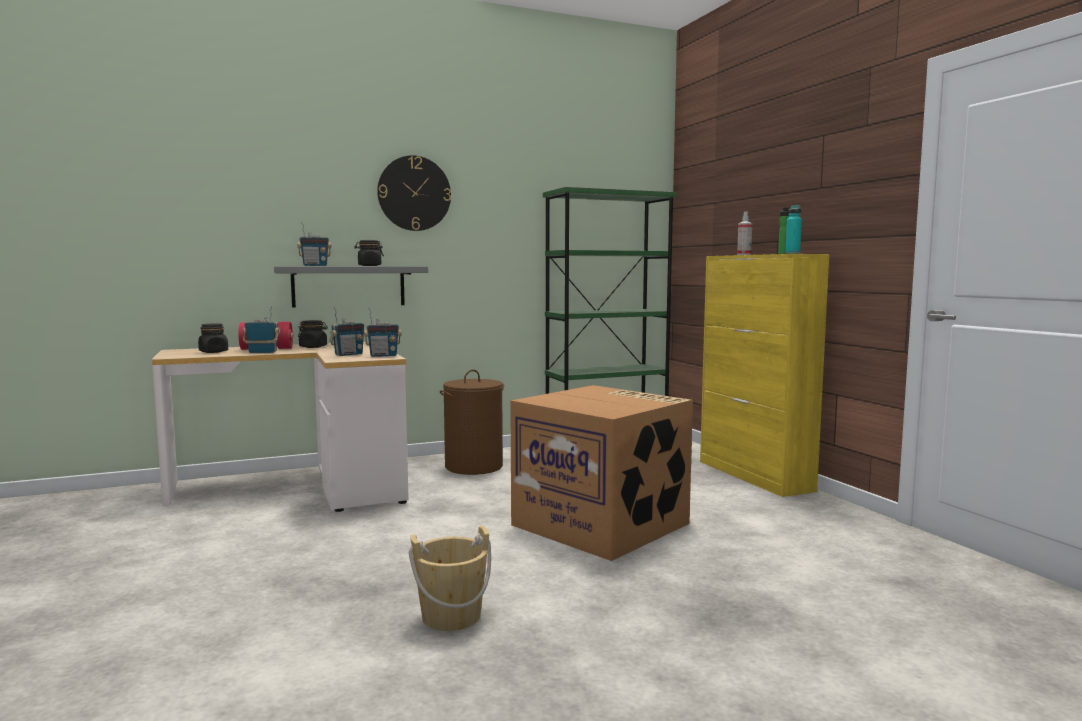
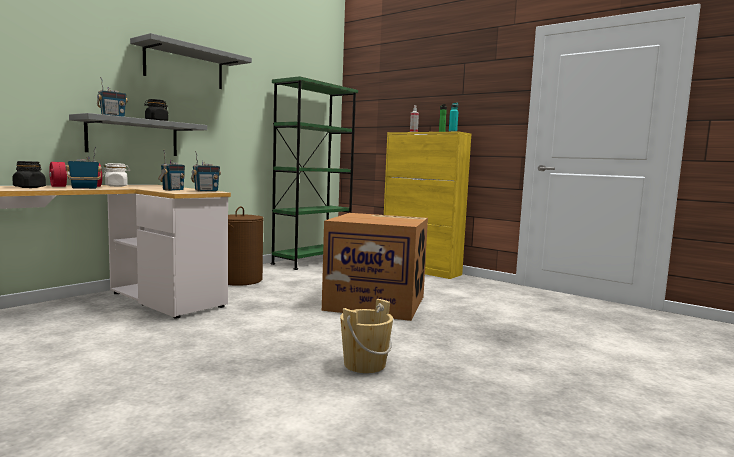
camera: 30 degrees left, 0 degrees up
black jar [298,320,328,348] -> white jar [102,163,131,187]
wall clock [377,155,451,231] -> grey shelf [130,33,252,89]

